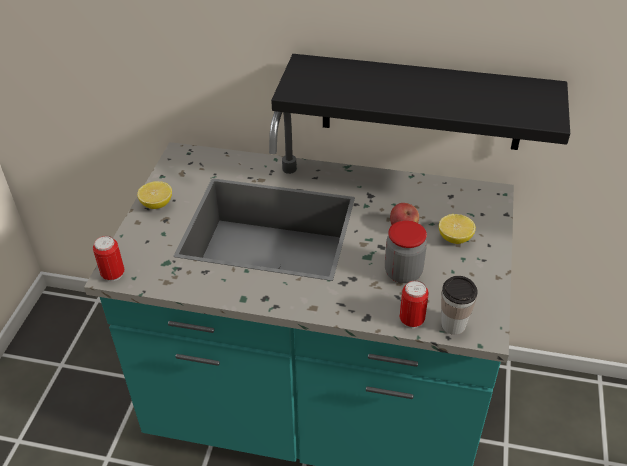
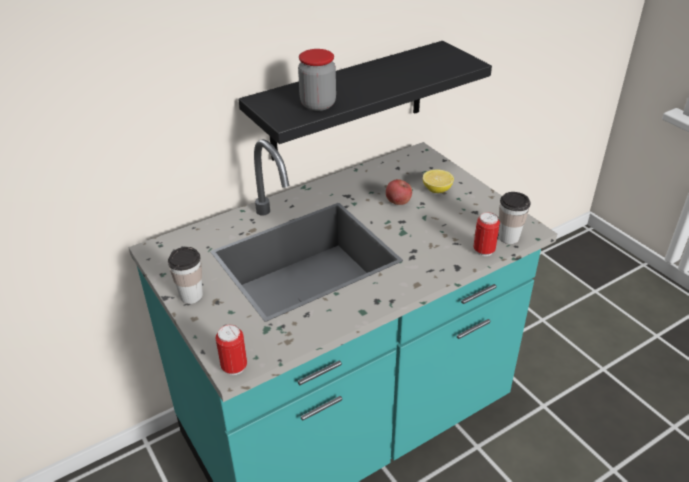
camera: 45 degrees left, 5 degrees down
lemon [137,181,172,209] -> cup [168,247,203,304]
jar [385,220,427,283] -> jar moved to [298,49,336,111]

